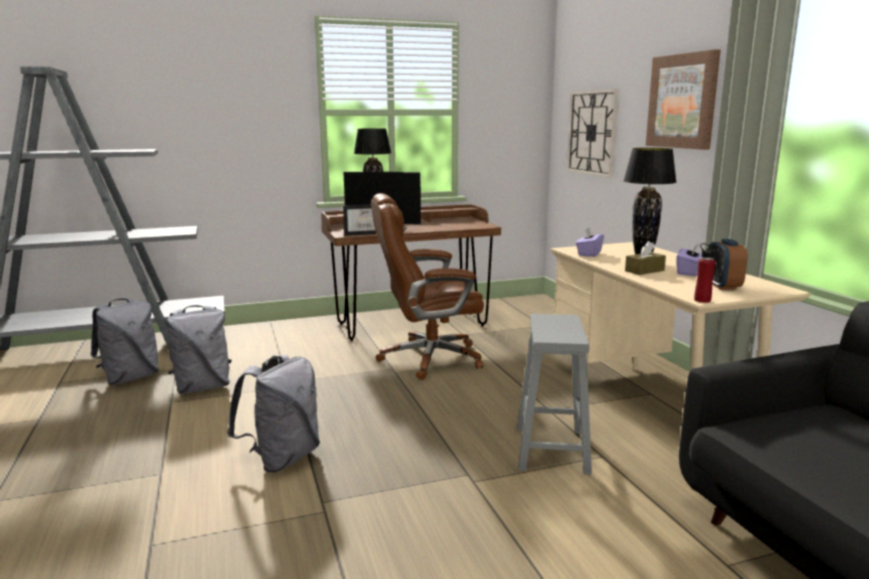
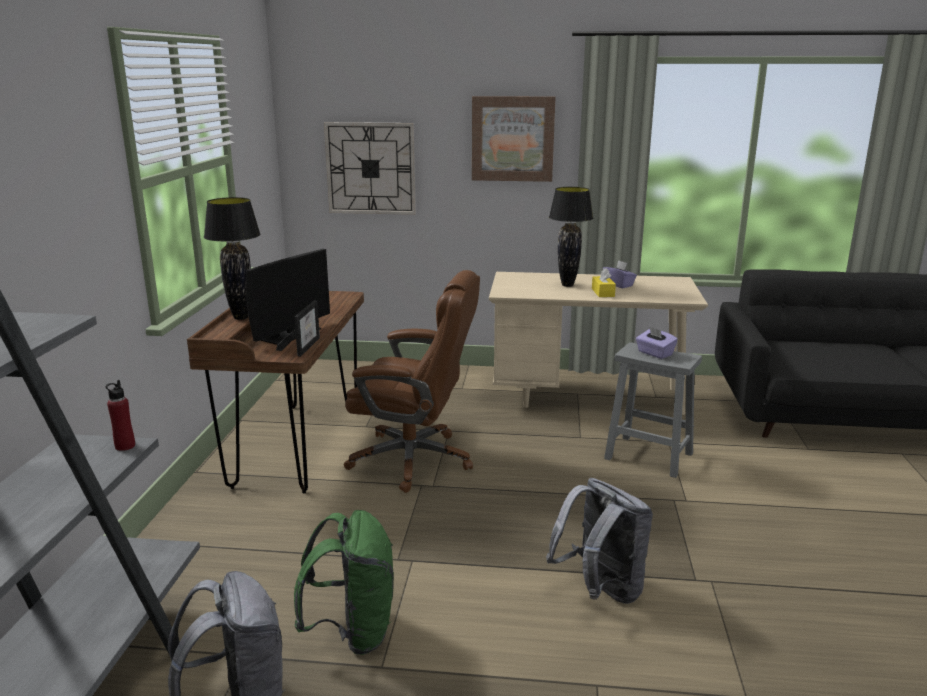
camera: 65 degrees left, 5 degrees up
grey backpack [167,305,232,394] -> green backpack [294,510,394,655]
brown office chair [371,193,484,380] -> brown office chair turned 90 degrees counterclockwise [344,270,480,493]
purple tissue box [576,227,604,257] -> purple tissue box moved to [636,326,678,359]
brown tissue box [625,241,666,275] -> yellow tissue box [592,268,616,297]
red bottle [694,243,715,303] -> red bottle moved to [106,380,135,451]
alarm clock [708,239,748,290] -> none

